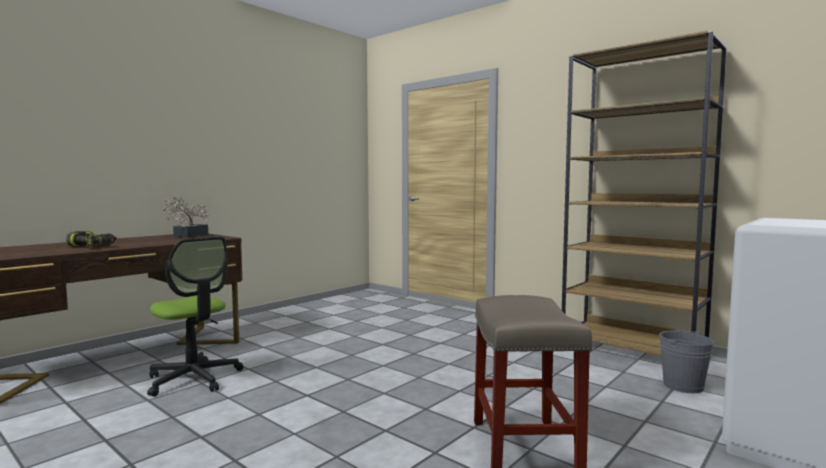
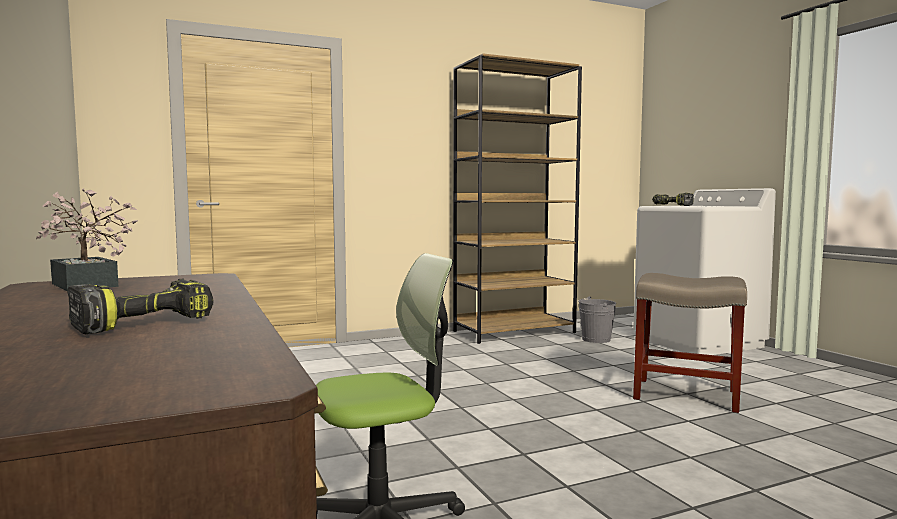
camera: 65 degrees left, 0 degrees up
none -> power drill [652,193,694,206]

